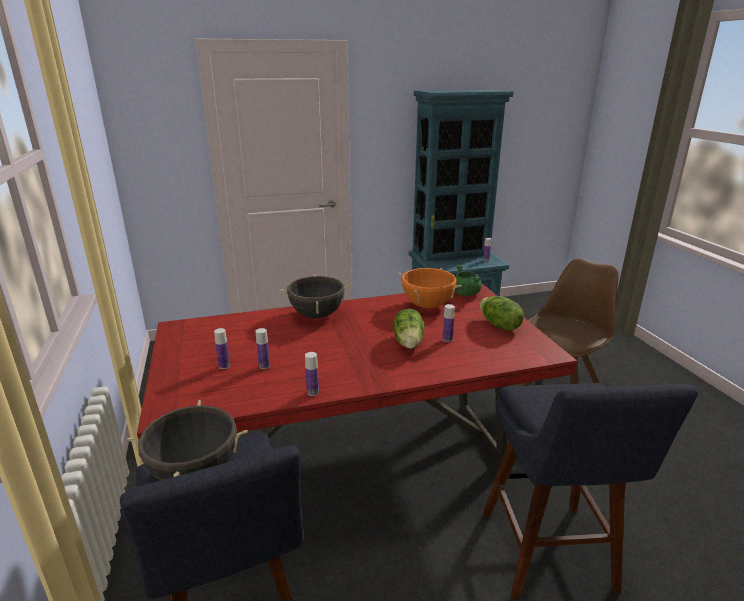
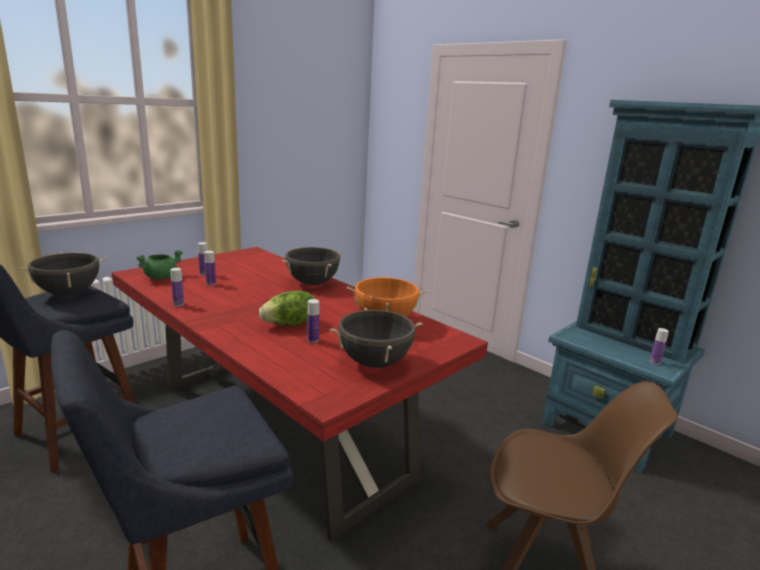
camera: 60 degrees right, 5 degrees down
green cooking pot [454,265,482,296] -> green cooking pot moved to [136,250,183,280]
lettuce [479,296,524,331] -> black cooking pot [329,308,422,368]

